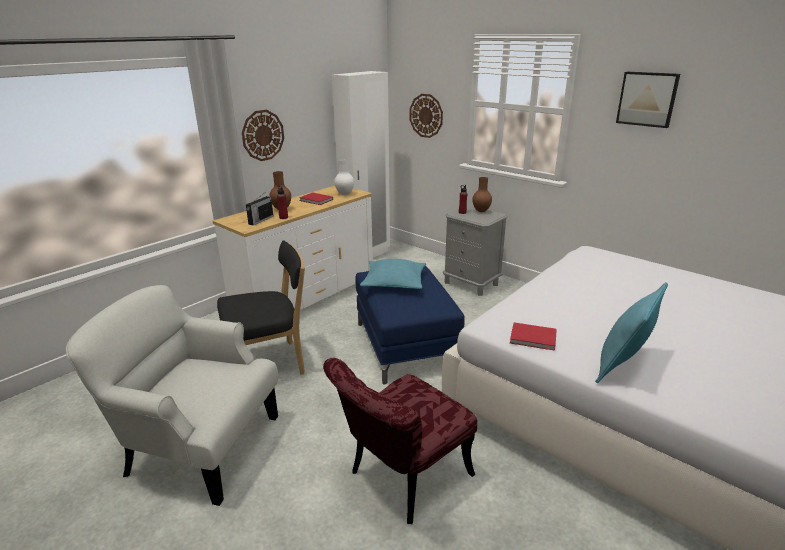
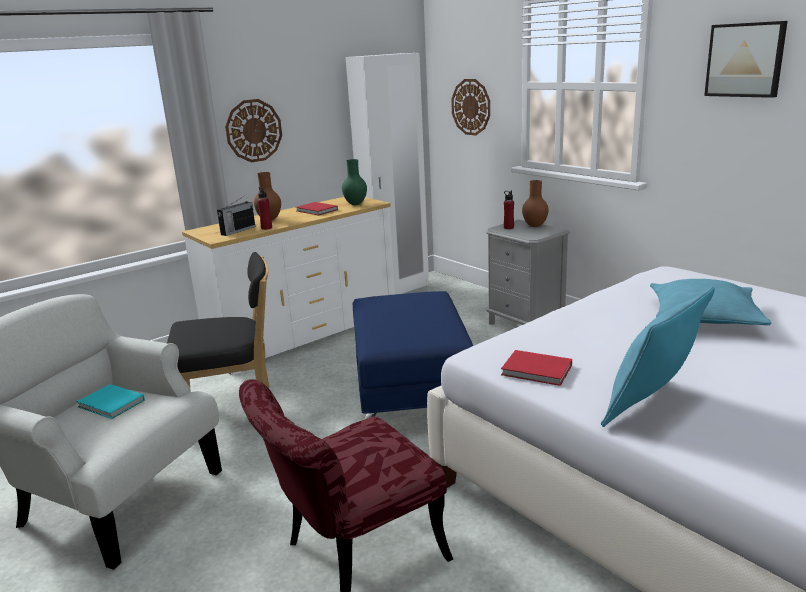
camera: 10 degrees right, 5 degrees down
white vase [334,159,354,195] -> green vase [342,159,367,205]
turquoise pillow [360,259,426,289] -> turquoise pillow moved to [650,279,771,325]
none -> turquoise book [76,384,145,419]

